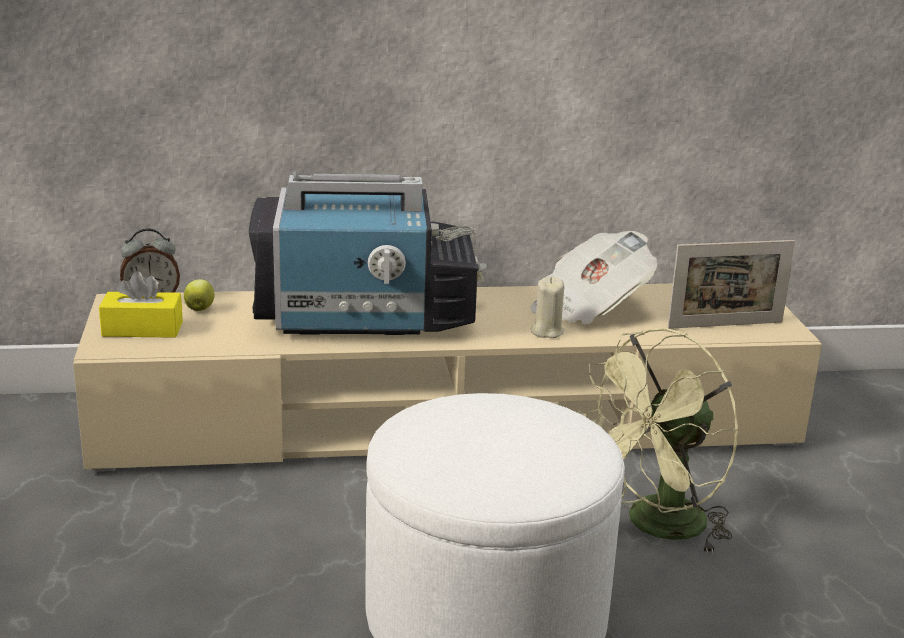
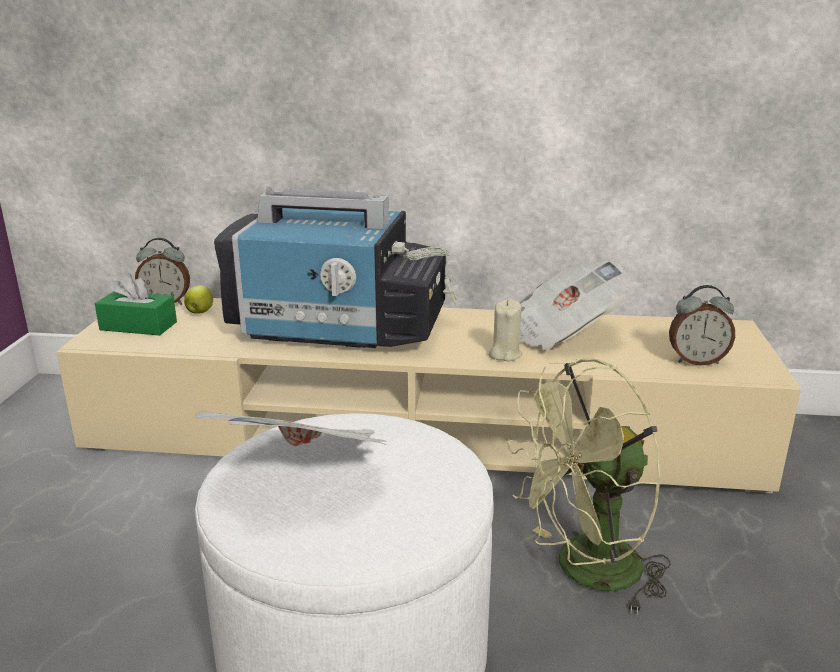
camera: 15 degrees right, 0 degrees up
yellow tissue box [99,271,183,338] -> green tissue box [95,273,177,335]
picture frame [668,240,795,329] -> alarm clock [669,285,735,366]
none -> newspaper [194,411,386,446]

